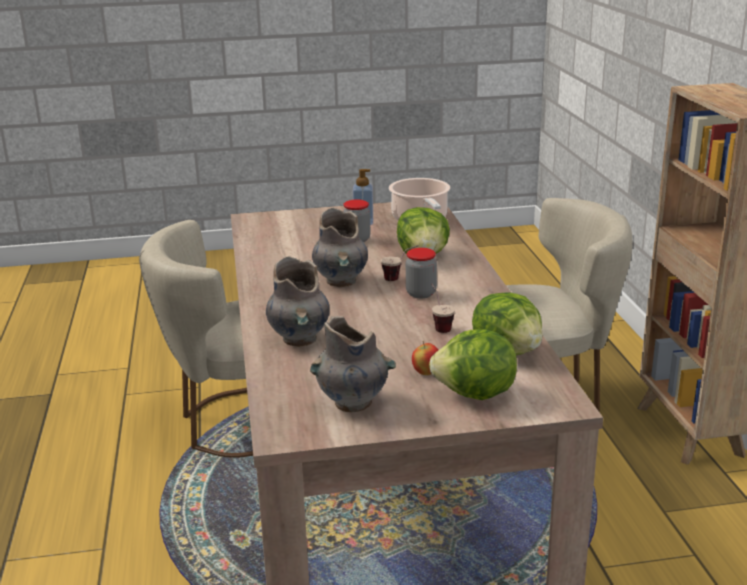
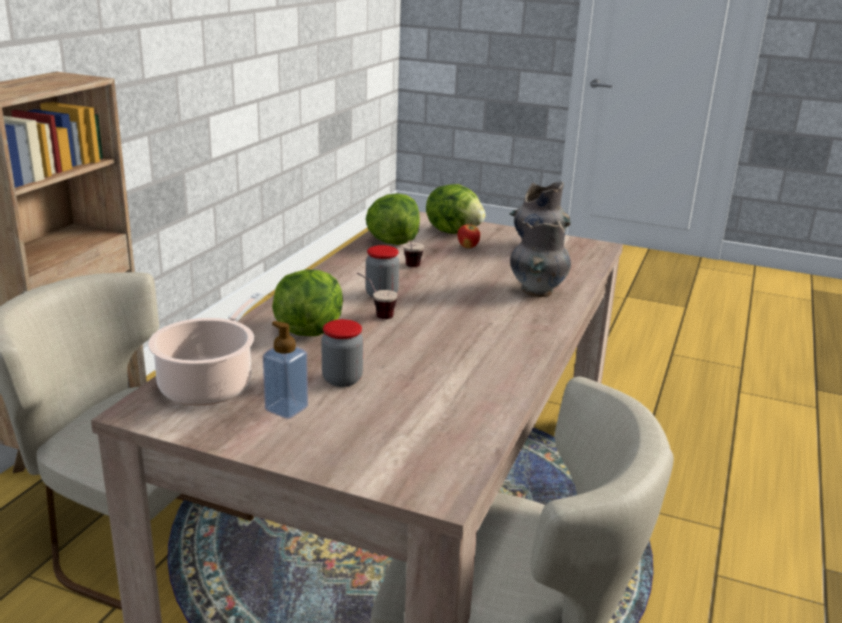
camera: 150 degrees left, 0 degrees up
grey vase [312,208,368,287] -> none

